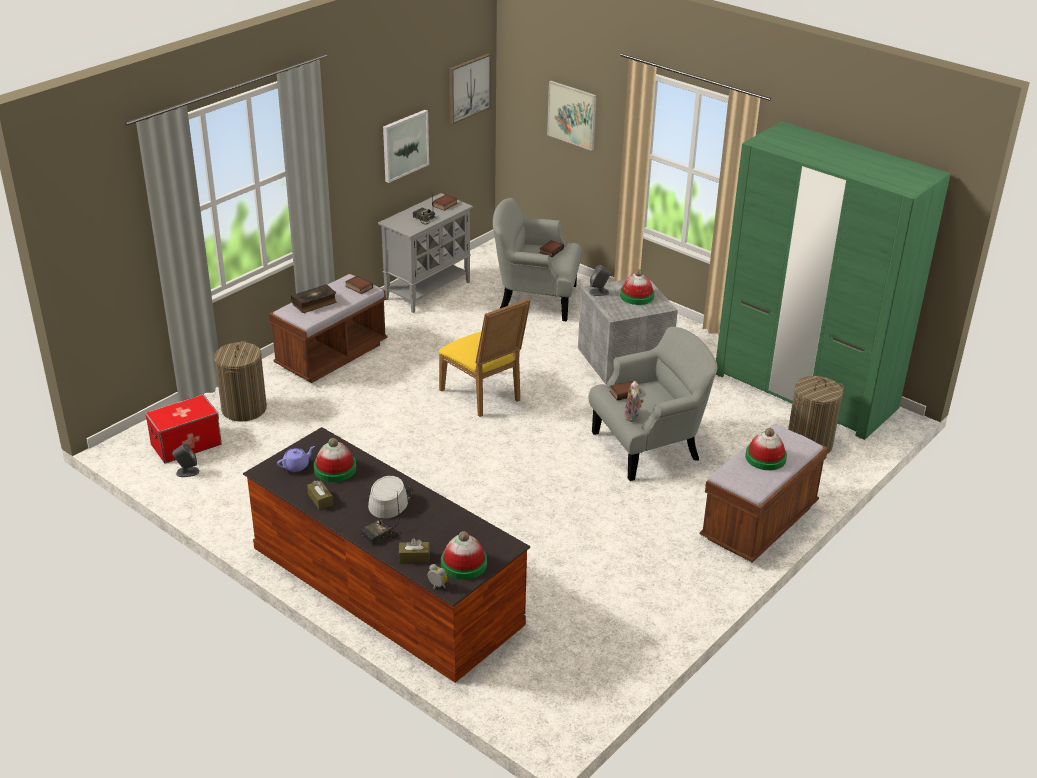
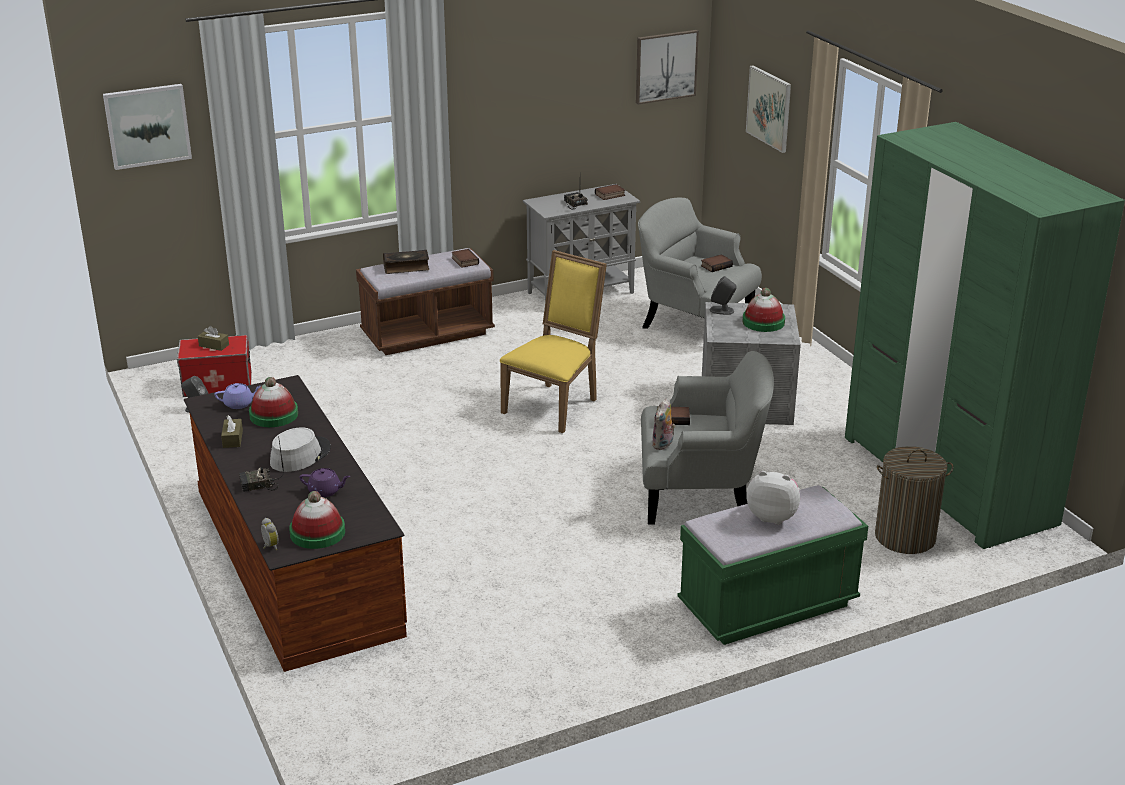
camera: 25 degrees right, 5 degrees down
laundry basket [214,341,267,422] -> none
picture [383,110,429,183] -> picture moved to [103,84,192,170]
brown tissue box [399,538,430,563] -> brown tissue box moved to [198,326,229,351]
yellow chair [439,298,531,417] -> yellow chair turned 135 degrees counterclockwise [500,250,607,433]
brown bench [700,424,828,563] -> green bench [678,485,868,645]
hat [745,428,787,470] -> plush toy [746,471,800,525]
none -> purple teapot [300,468,350,497]

